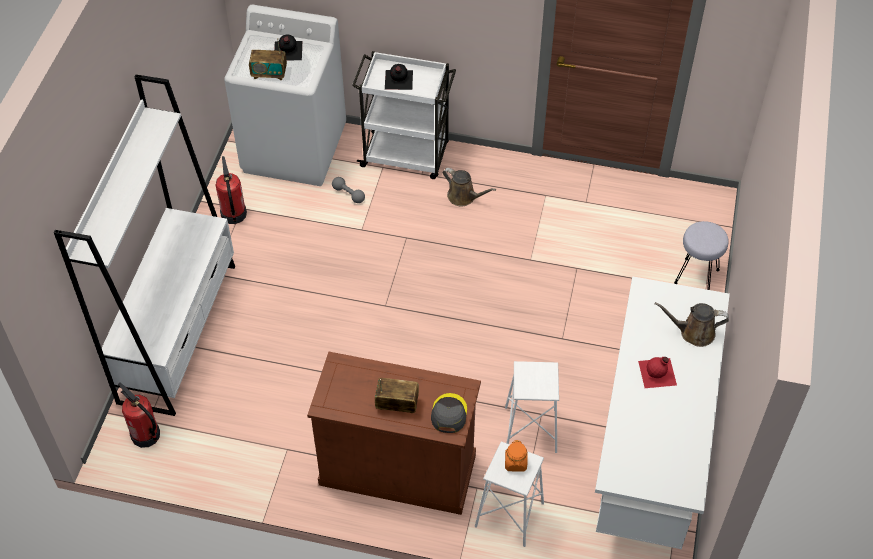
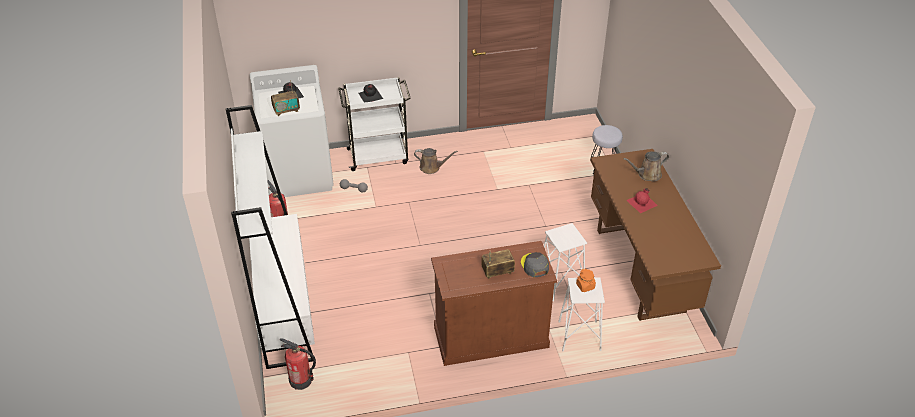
camera: 25 degrees left, 10 degrees down
white desk [595,276,730,549] -> brown desk [590,149,721,321]

